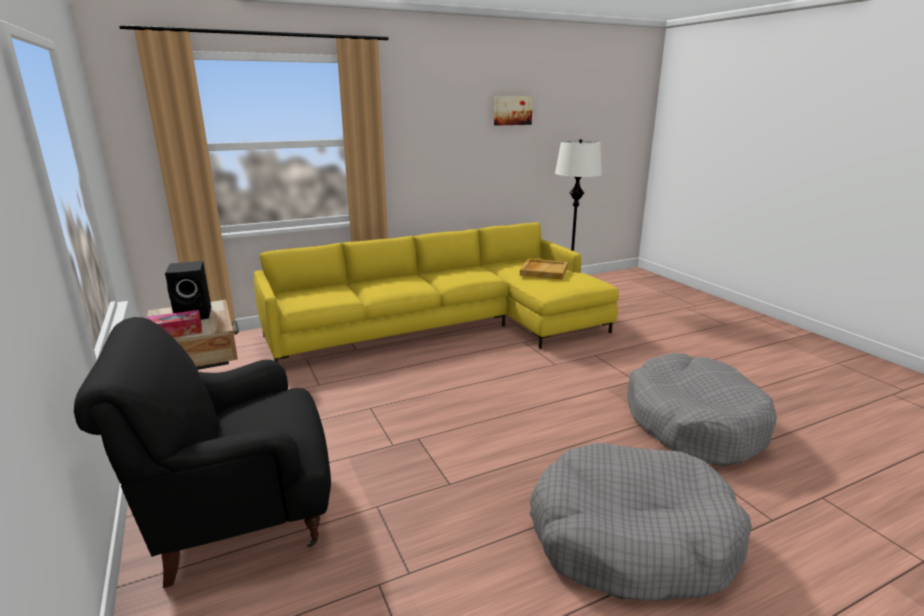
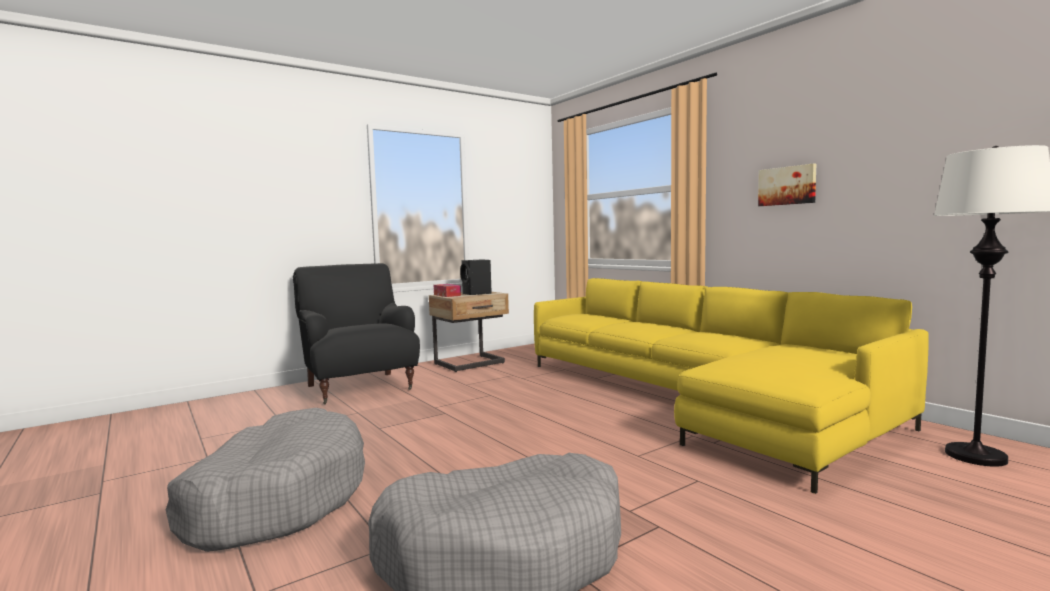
camera: 80 degrees right, 15 degrees down
picture [494,96,533,126] -> picture moved to [758,163,816,206]
beige tray [520,259,568,280] -> none

